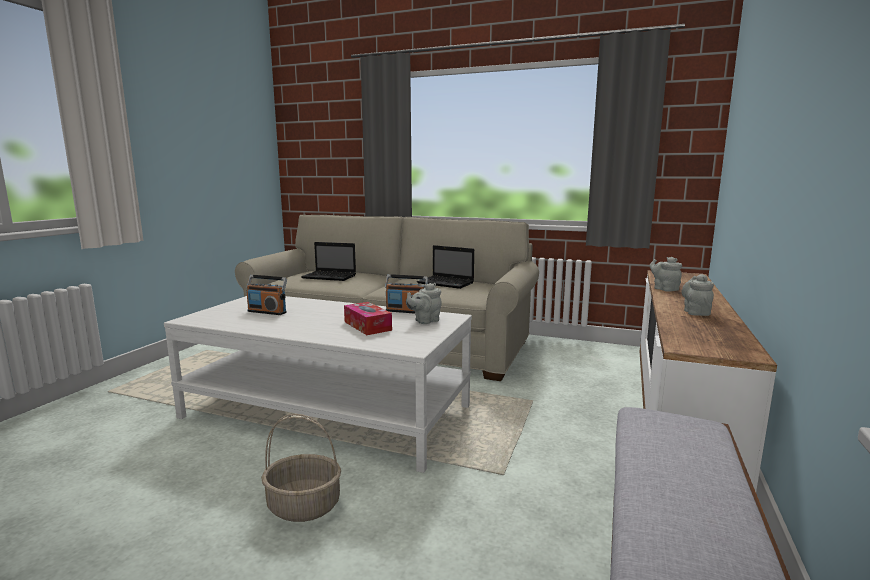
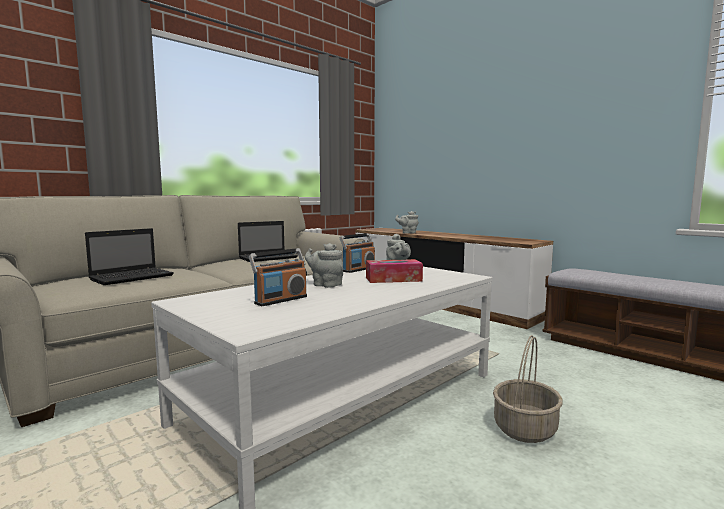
camera: 65 degrees left, 5 degrees down
grey teapot [682,274,714,316] -> grey teapot moved to [305,243,343,288]

